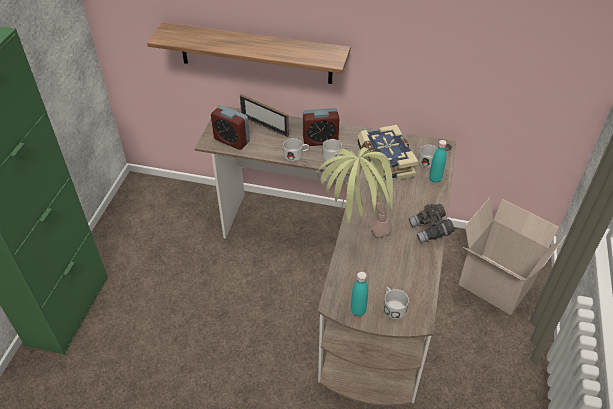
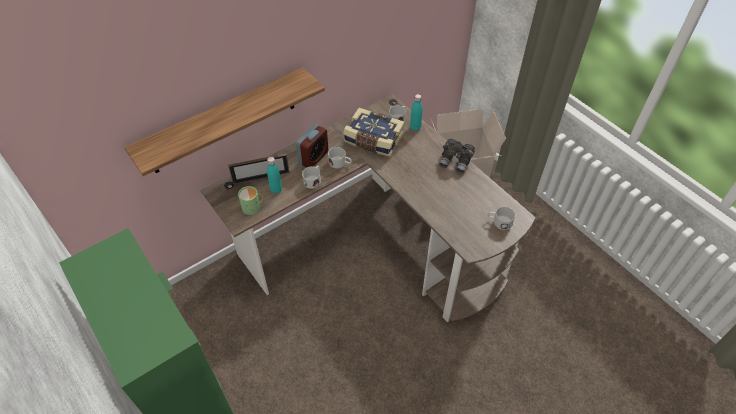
camera: 50 degrees left, 5 degrees up
alarm clock [211,105,250,150] -> green mug [238,186,263,215]
potted plant [317,147,397,238] -> none
turquoise bottle [351,271,368,316] -> turquoise bottle moved to [267,157,282,194]

